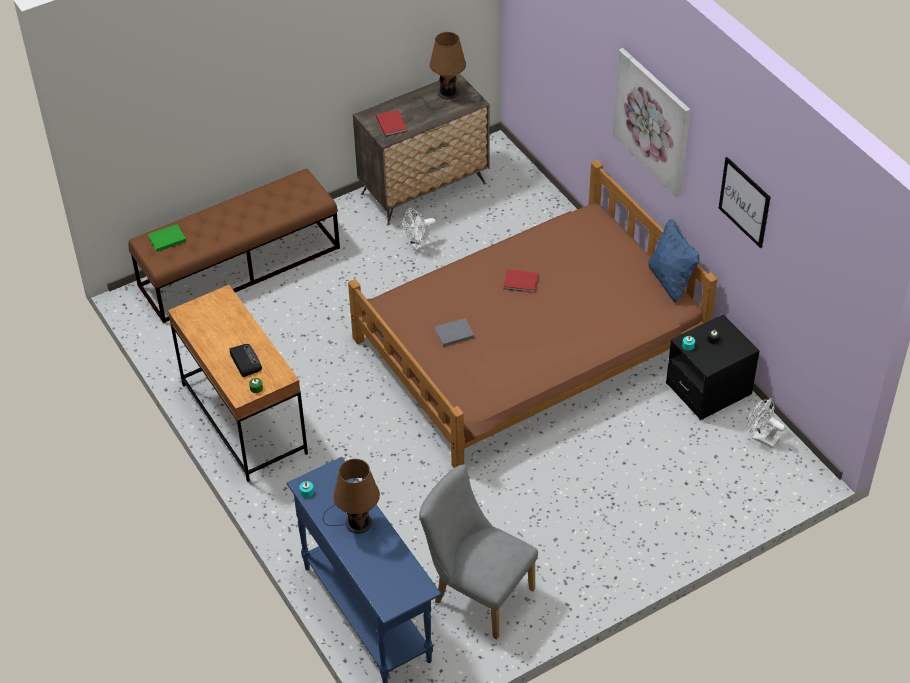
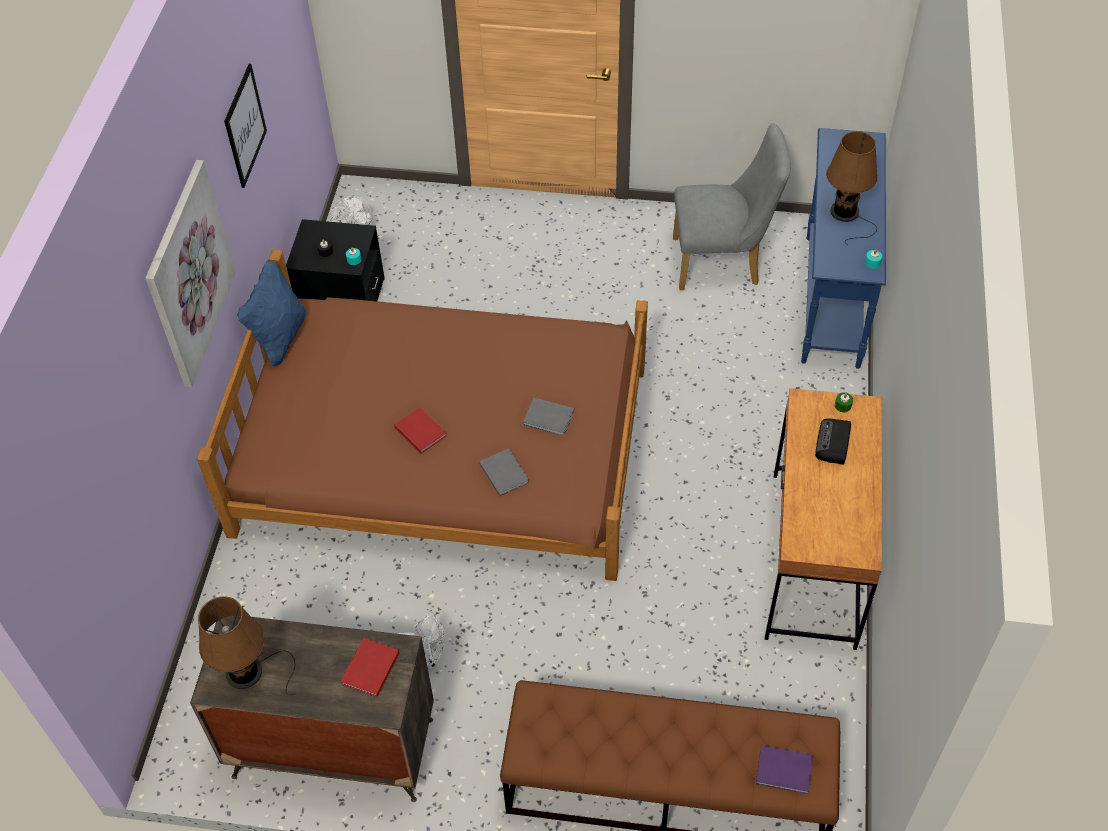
camera: 140 degrees left, 5 degrees up
green book [148,224,186,252] -> purple book [756,745,813,794]
grey chair [419,465,538,640] -> grey chair turned 75 degrees counterclockwise [673,123,791,290]
none -> grey book [479,448,529,496]

